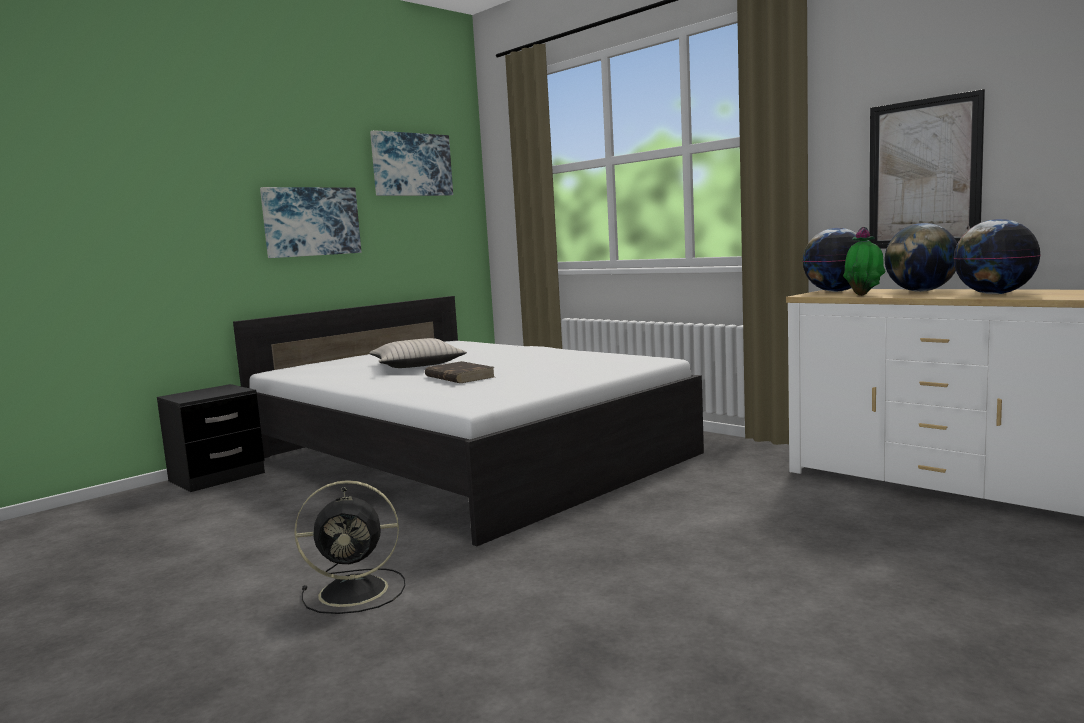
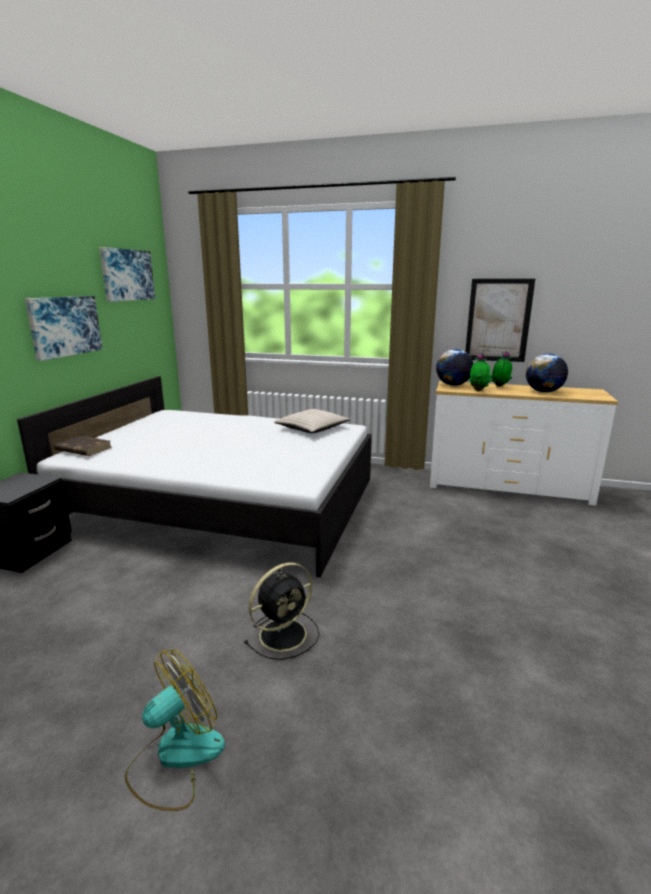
camera: 30 degrees left, 10 degrees up
beige pillow [369,338,467,368] -> beige pillow moved to [274,409,351,433]
brown book [425,361,495,383] -> brown book moved to [54,436,112,456]
globe [885,223,957,292] -> potted plant [491,351,512,387]
none -> fan [125,649,225,811]

